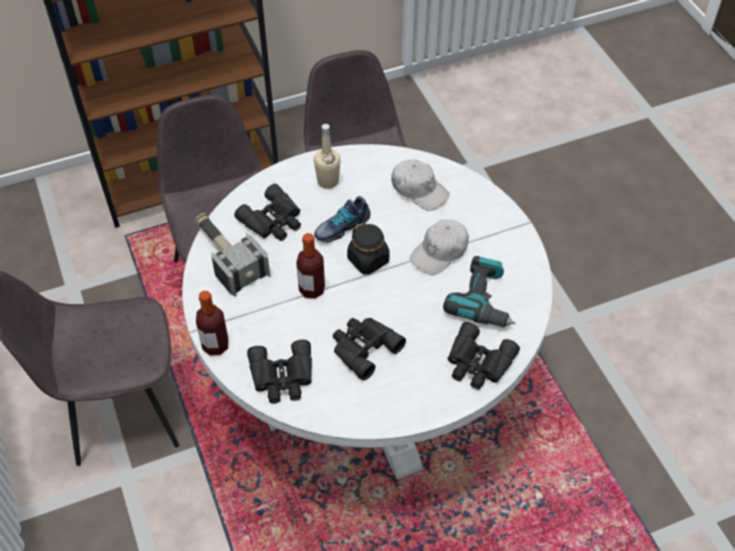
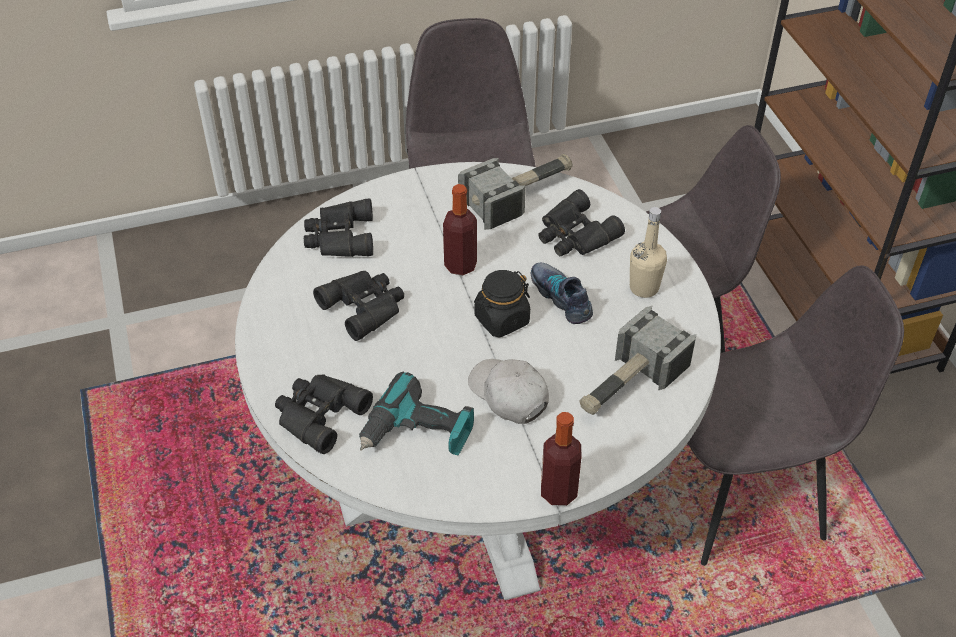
camera: 95 degrees right, 5 degrees down
bottle [196,291,229,356] -> bottle moved to [541,412,581,506]
white cap [391,159,450,211] -> hammer [580,306,697,415]

